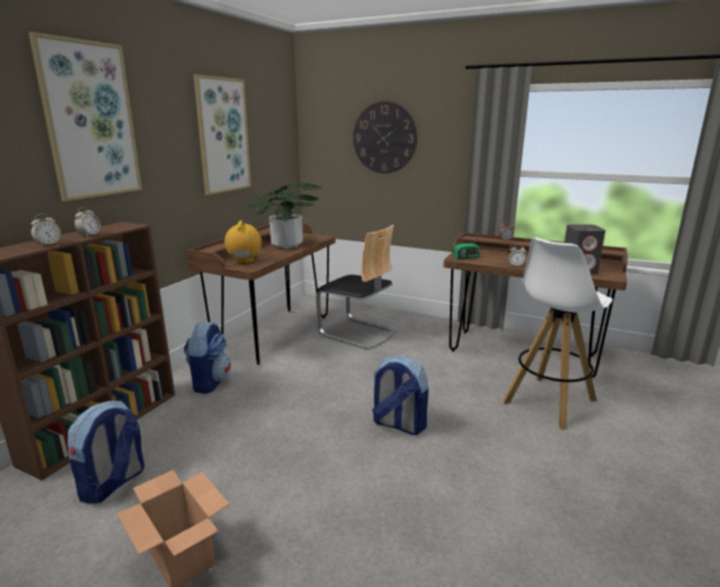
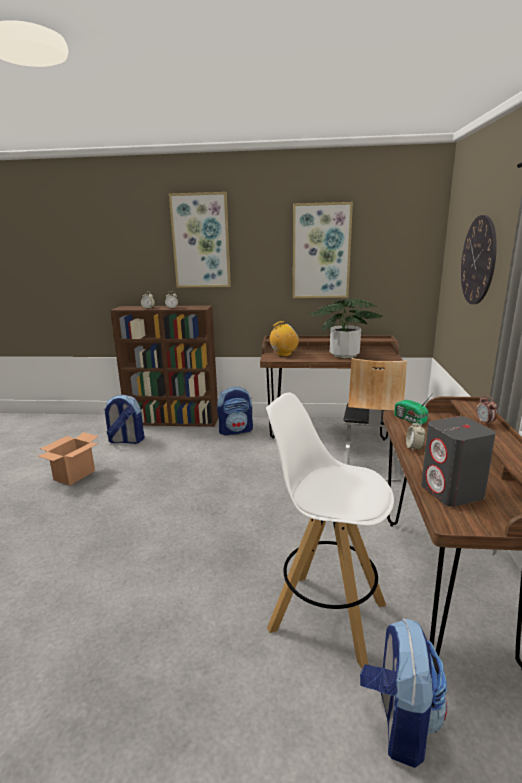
camera: 70 degrees right, 0 degrees up
backpack [372,356,428,435] -> backpack moved to [360,618,447,768]

